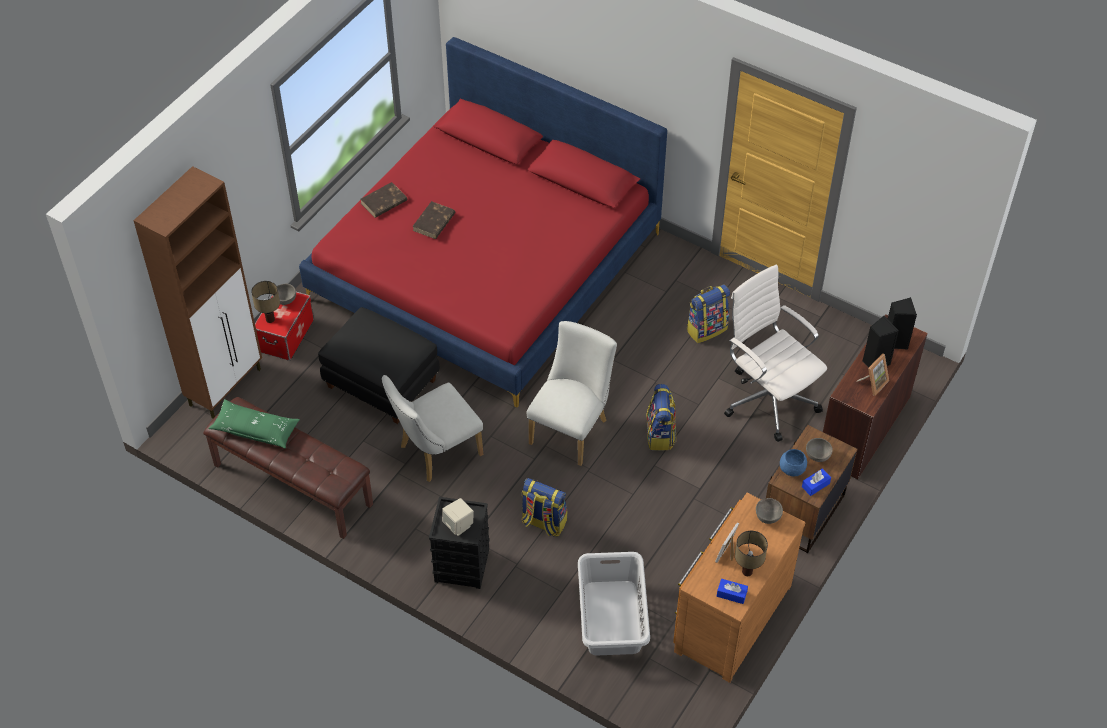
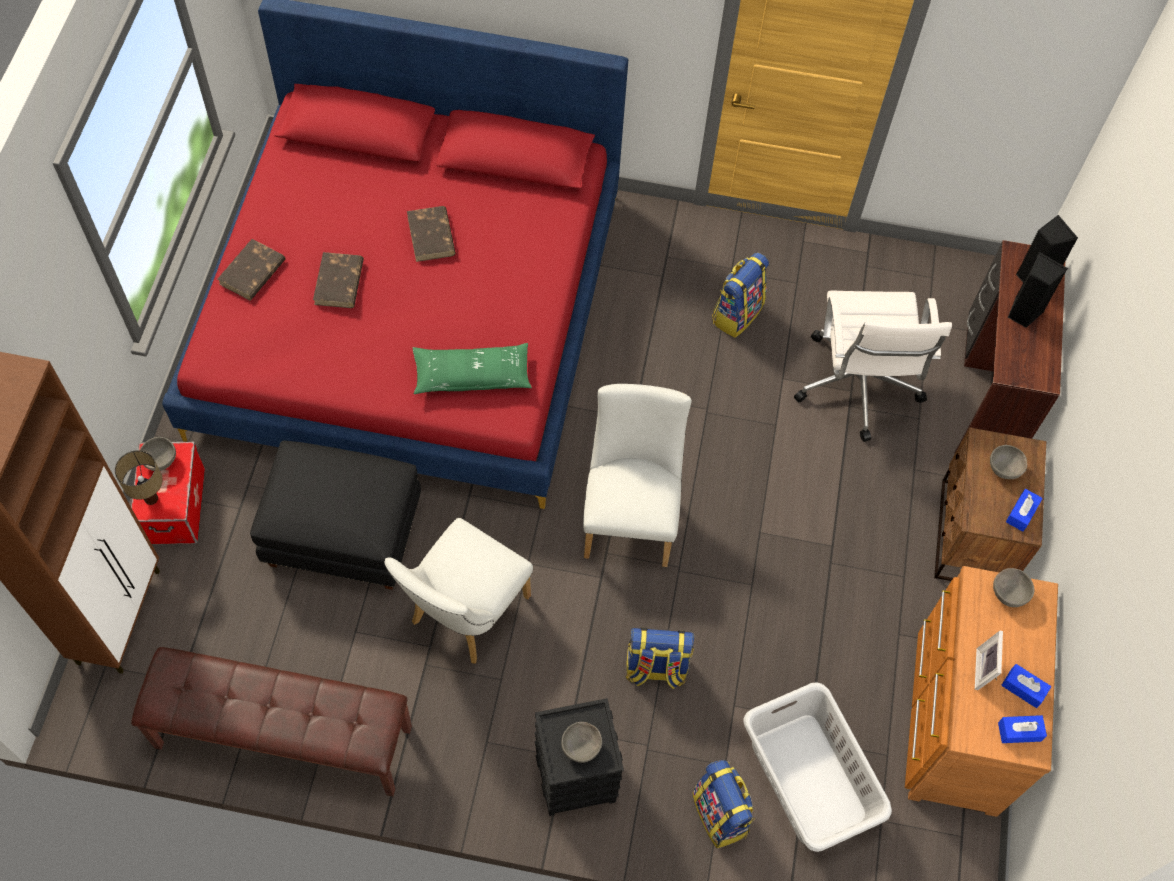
camera: 25 degrees left, 10 degrees up
green pillow [208,399,300,448] -> green pillow moved to [413,343,532,394]
beige speaker [442,498,474,536] -> grey bowl [561,722,602,763]
backpack [646,384,676,451] -> backpack moved to [692,760,755,848]
white office chair [724,265,827,442] -> white office chair turned 120 degrees counterclockwise [794,291,952,442]
table lamp [735,531,768,576] -> blue tissue box [1001,664,1051,708]
blue bowl [780,449,807,476] -> none
picture frame [856,353,889,396] -> none
none -> brown book [407,206,455,262]

